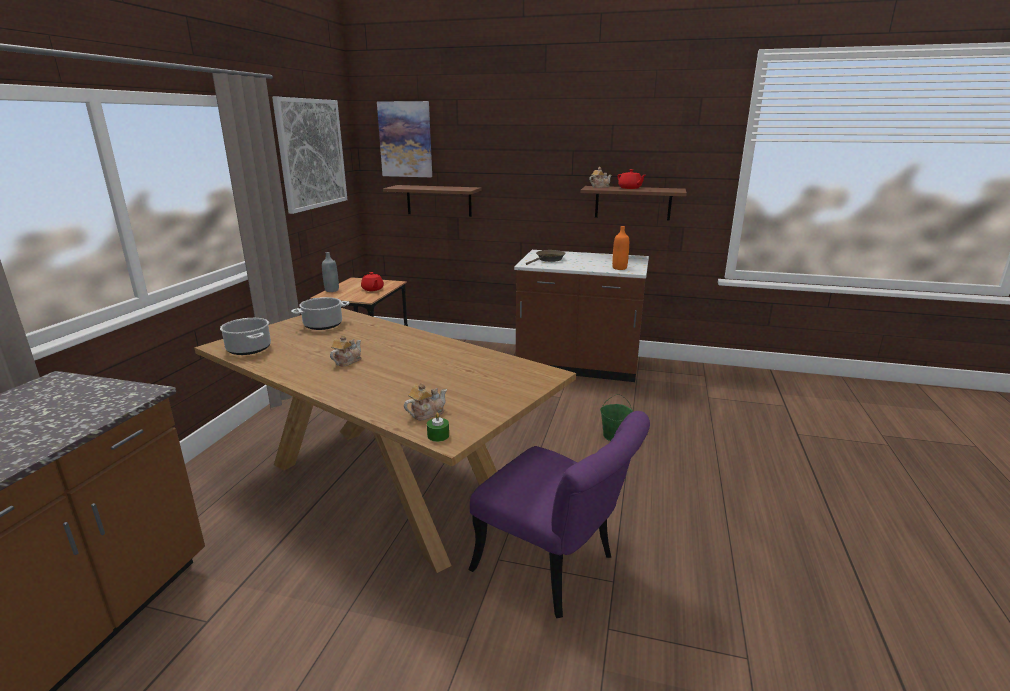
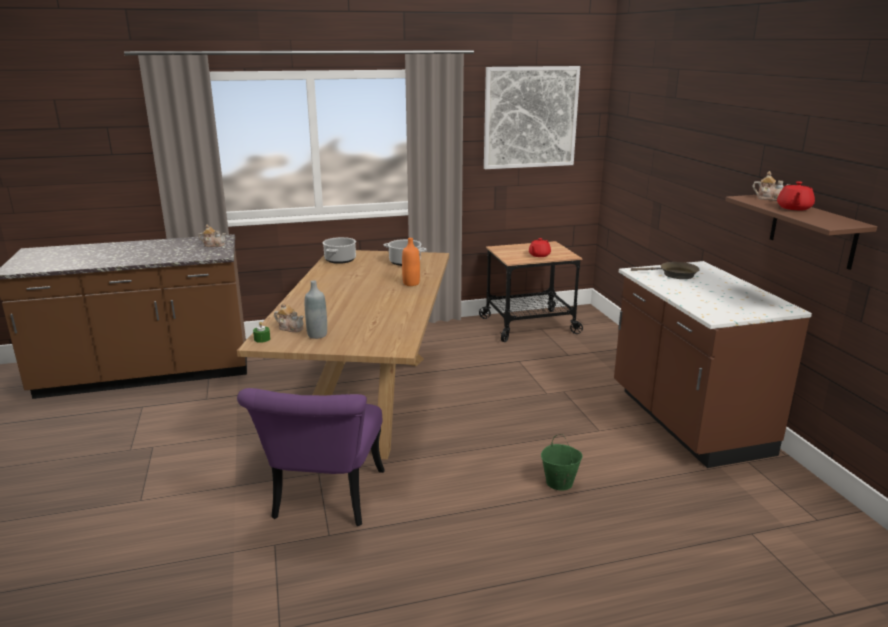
camera: 60 degrees right, 0 degrees up
grey bottle [322,252,339,292] -> grey bottle moved to [305,280,327,339]
teapot [330,335,361,367] -> teapot moved to [198,224,226,247]
picture [377,101,432,177] -> none
brown shelf [383,185,481,217] -> none
orange bottle [612,226,629,270] -> orange bottle moved to [402,238,420,286]

